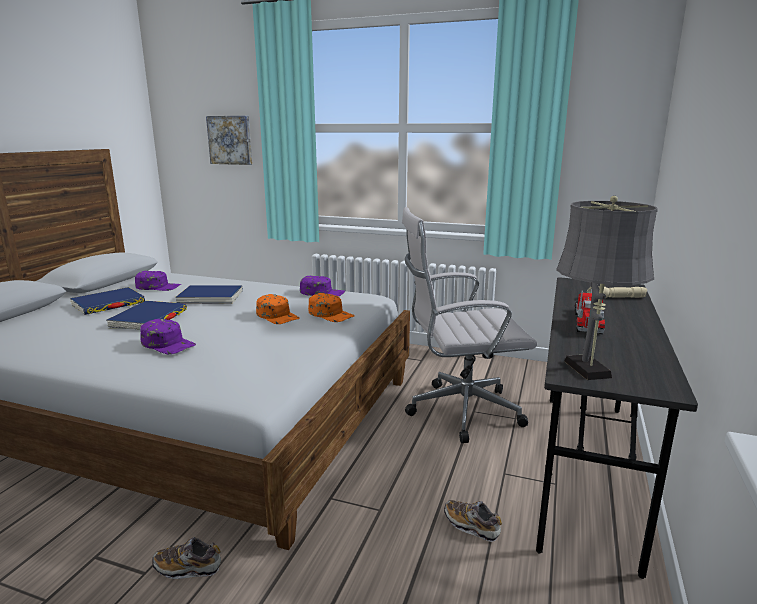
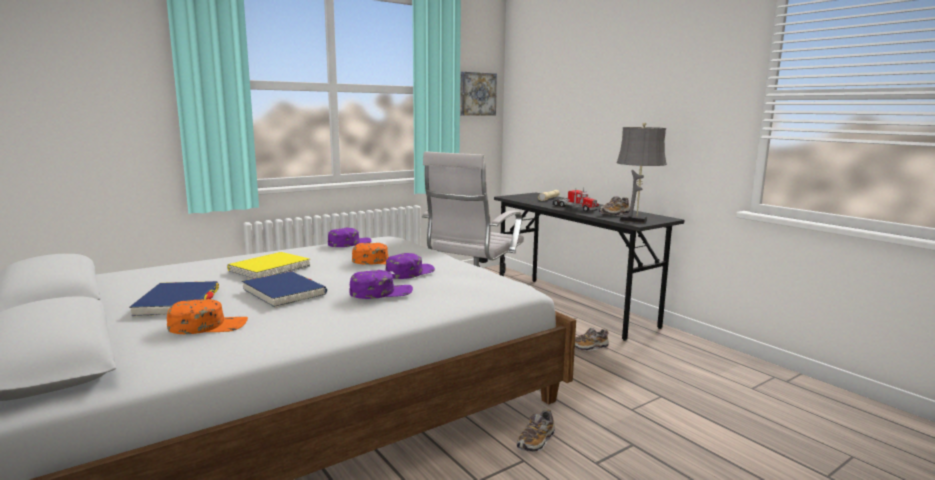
camera: 55 degrees left, 5 degrees down
purple cap [135,271,181,291] -> purple cap moved to [385,253,435,279]
blue book [176,285,243,304] -> yellow book [227,252,310,279]
picture [206,116,252,165] -> picture moved to [460,72,497,116]
orange cap [308,293,355,322] -> orange cap moved to [167,299,248,334]
none -> shoe [599,196,630,216]

